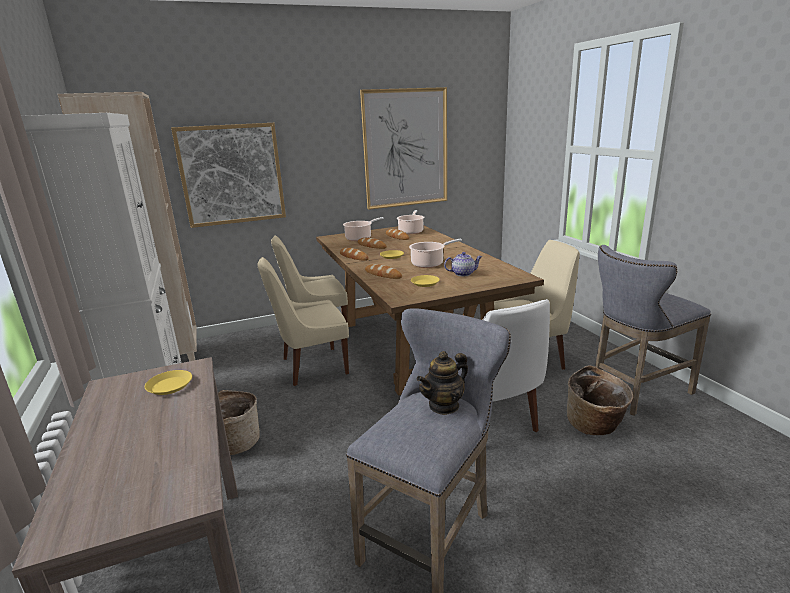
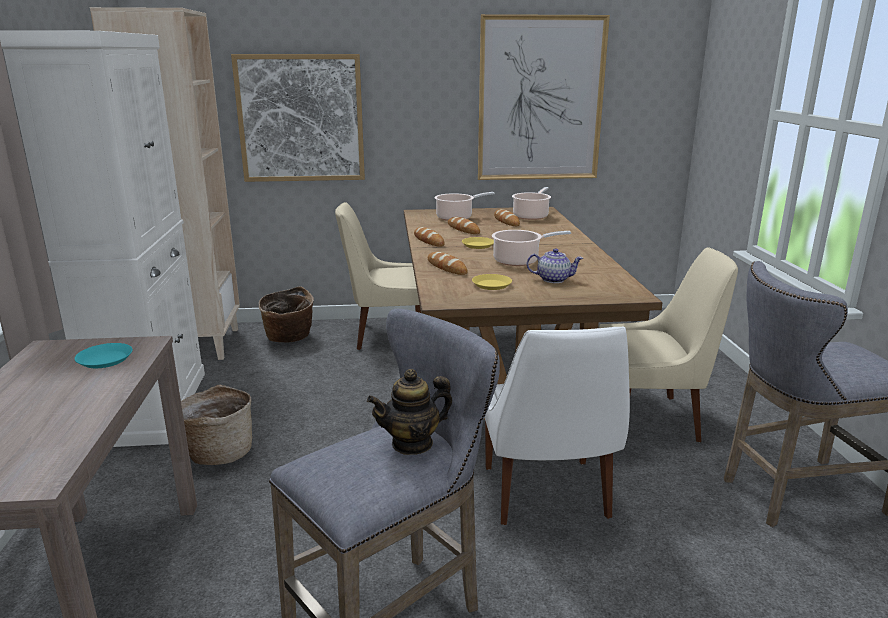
camera: 15 degrees right, 0 degrees up
yellow plate [145,370,192,395] -> turquoise plate [75,343,133,368]
beige chair [257,257,349,386] -> none
basket [567,365,633,435] -> basket moved to [259,286,314,343]

